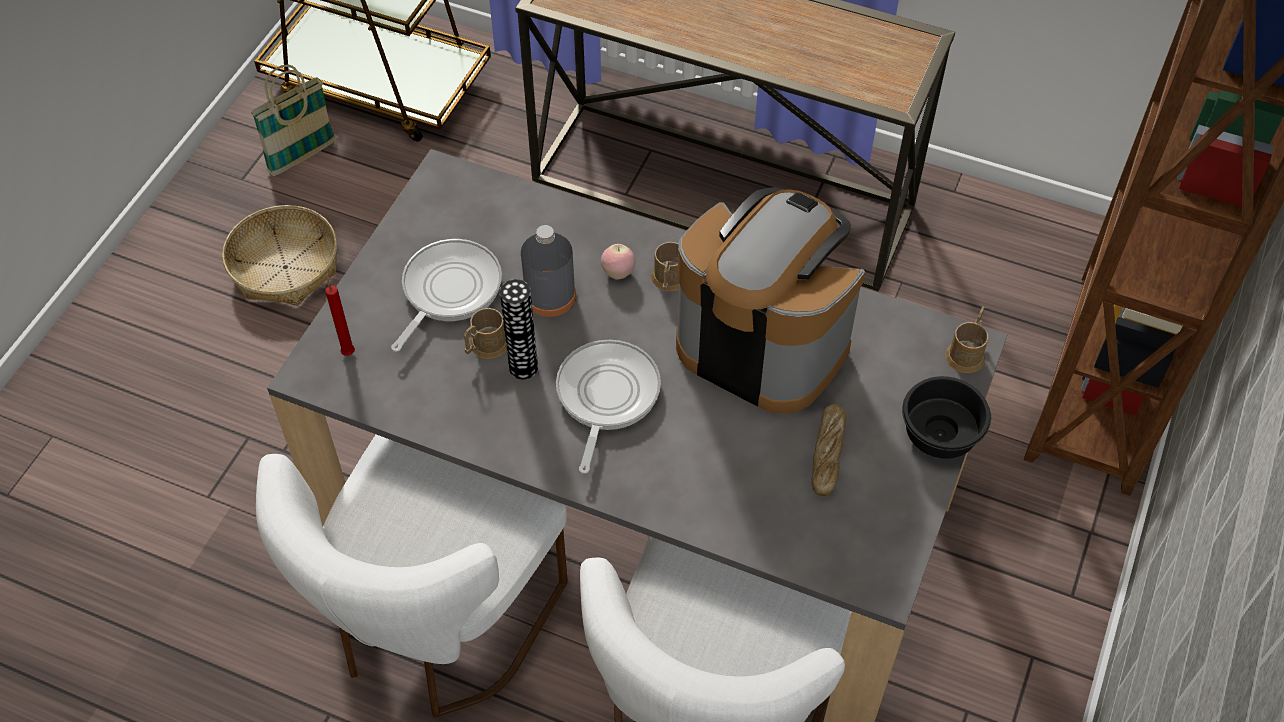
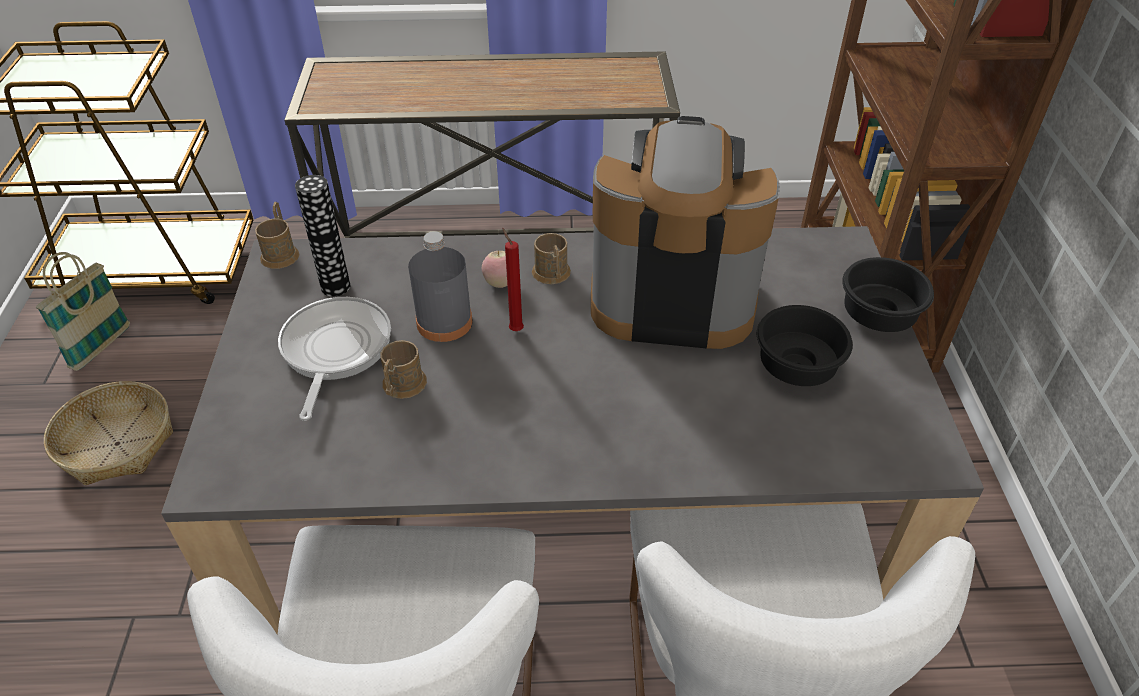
camera: 25 degrees left, 10 degrees down
red candle [325,273,355,356] -> red candle moved to [502,228,524,331]
vase [500,279,538,380] -> vase moved to [295,175,350,297]
frying pan [556,340,661,474] -> none
bread [812,404,846,496] -> black bowl [757,305,853,386]
brown mug [945,306,989,373] -> brown mug moved to [255,202,300,269]

